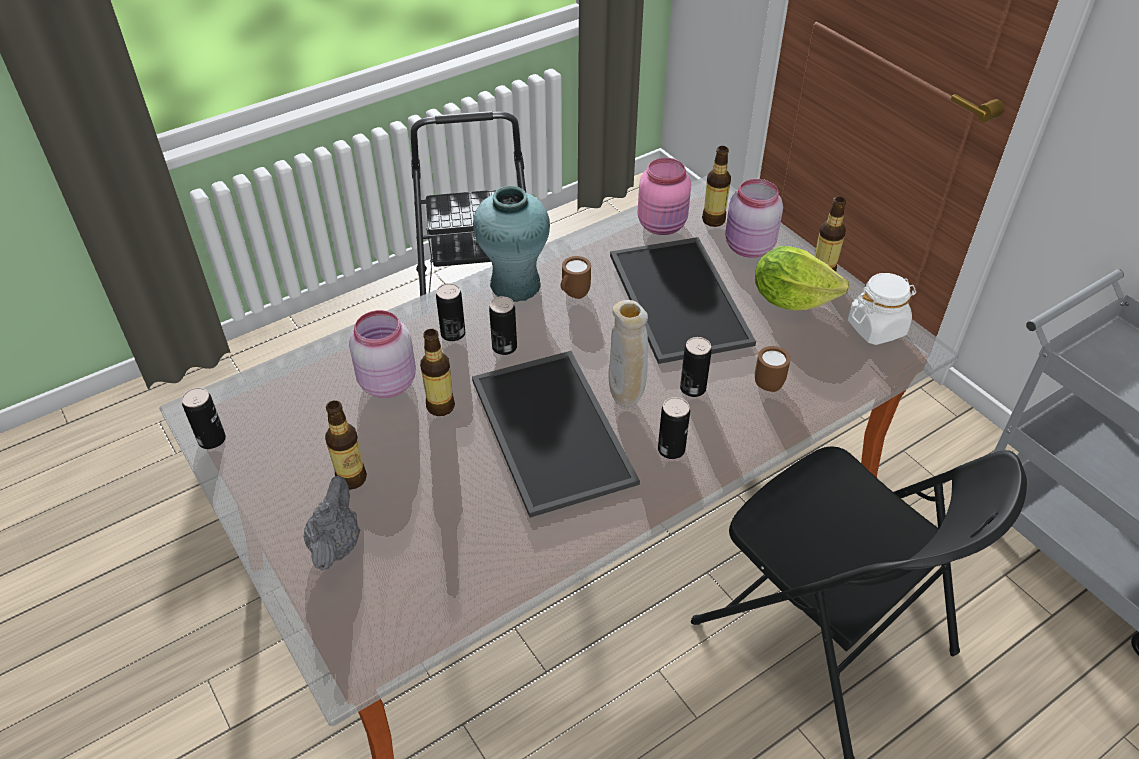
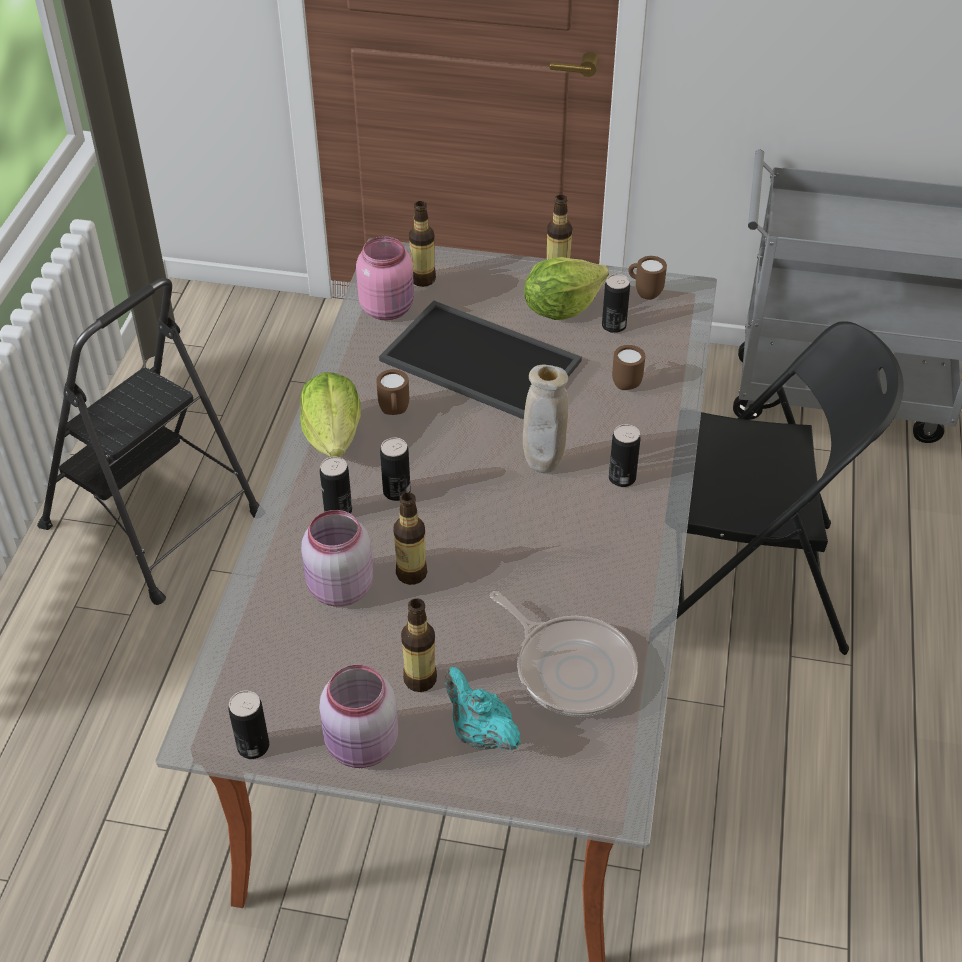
camera: 45 degrees left, 0 degrees up
grey teapot [303,476,360,571] -> turquoise teapot [445,667,521,750]
tray [472,351,640,518] -> none
turquoise vase [473,186,550,302] -> lettuce [300,372,361,458]
can [680,337,712,397] -> can moved to [602,274,630,333]
pink jar [725,179,783,258] -> pink jar moved to [319,664,398,768]
white jar [848,273,916,345] -> brown mug [628,256,667,300]
none -> frying pan [490,591,638,717]

